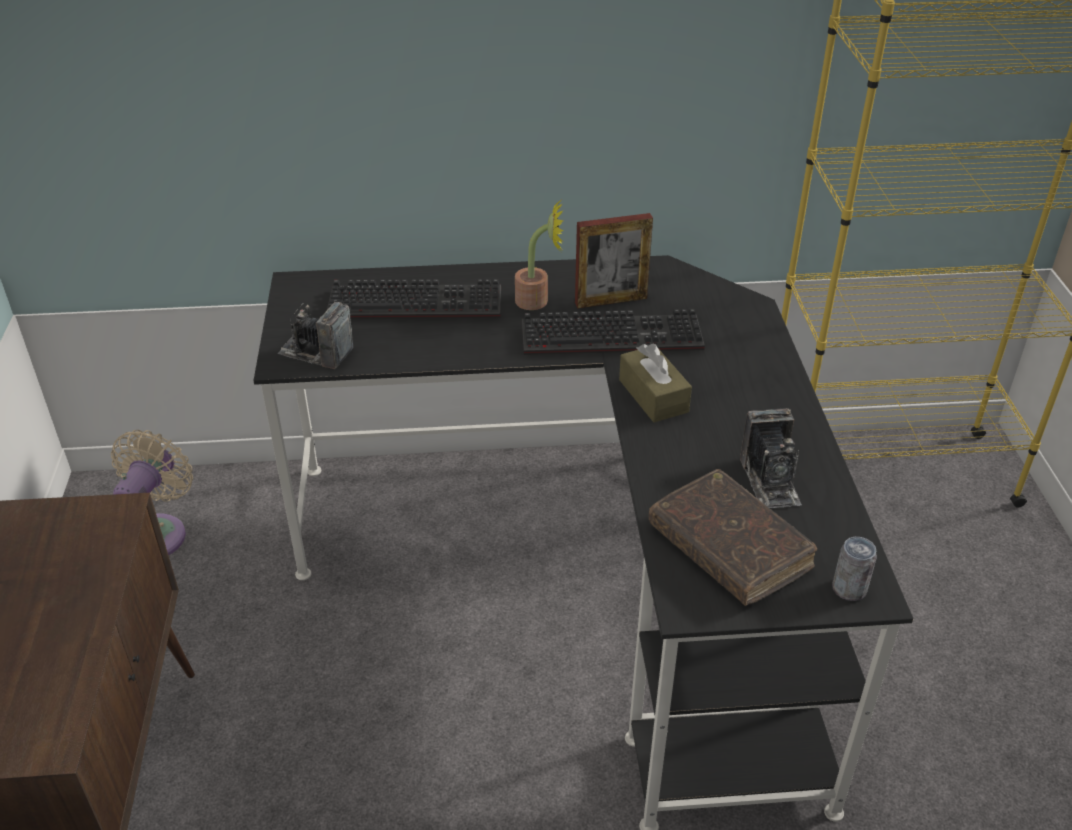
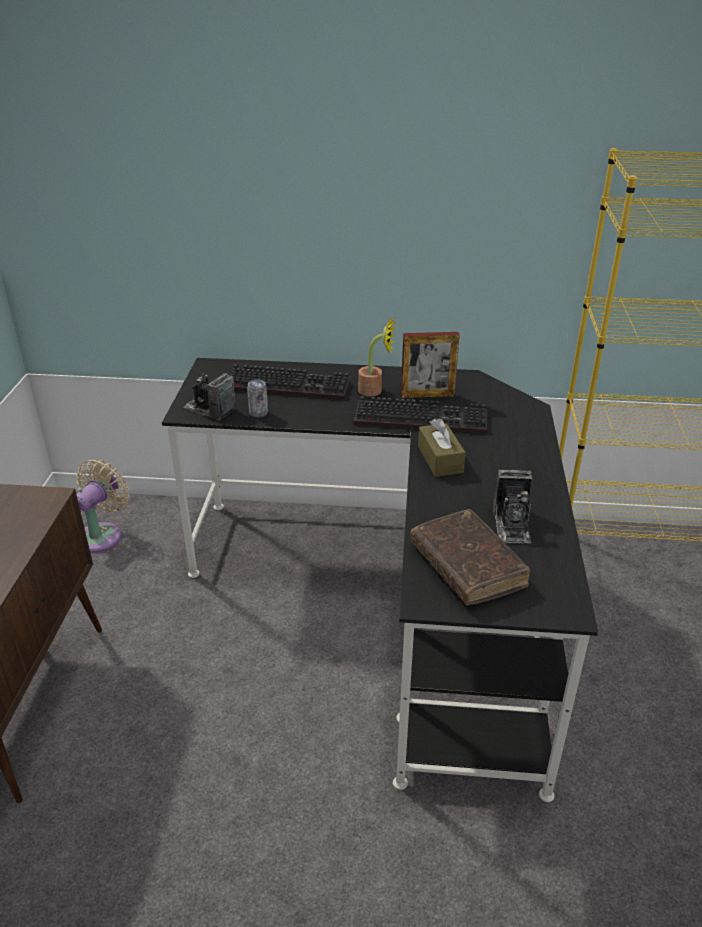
camera: 10 degrees right, 5 degrees down
can [832,537,877,601] -> can moved to [247,380,268,418]

